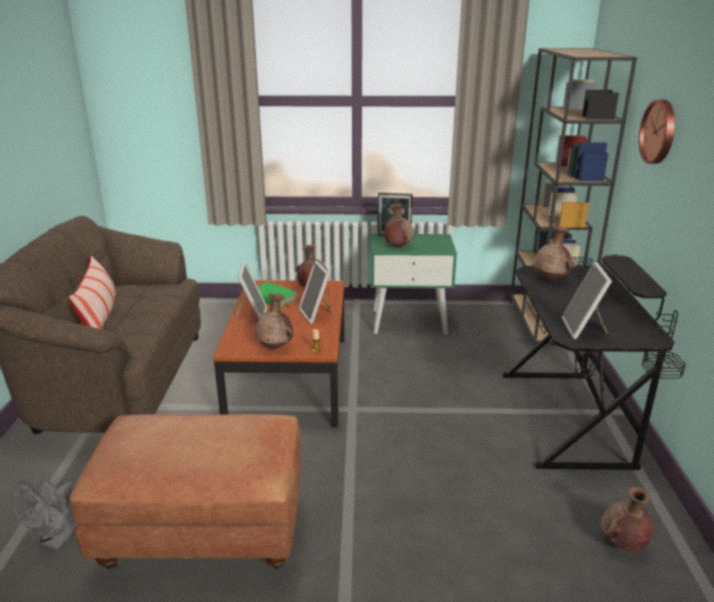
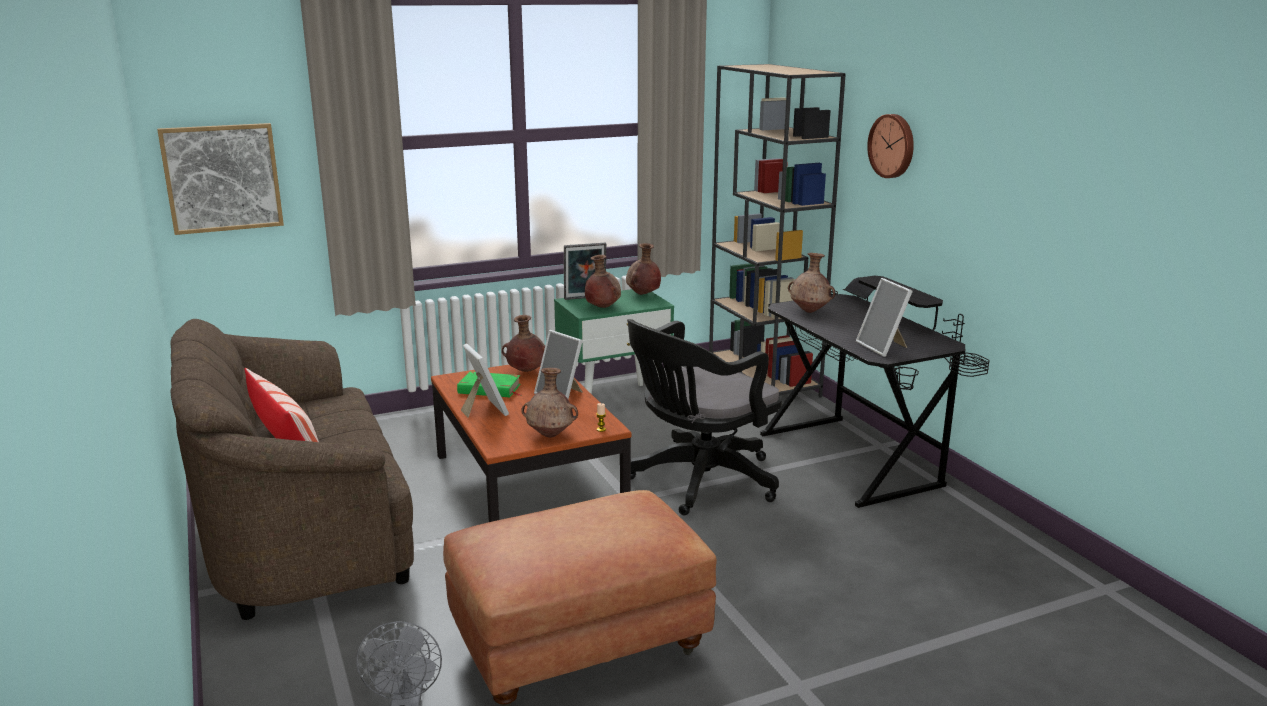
camera: 25 degrees left, 5 degrees down
brown vase [601,487,653,551] -> brown vase moved to [626,243,661,295]
none -> picture [157,123,284,235]
none -> black office chair [627,319,782,515]

